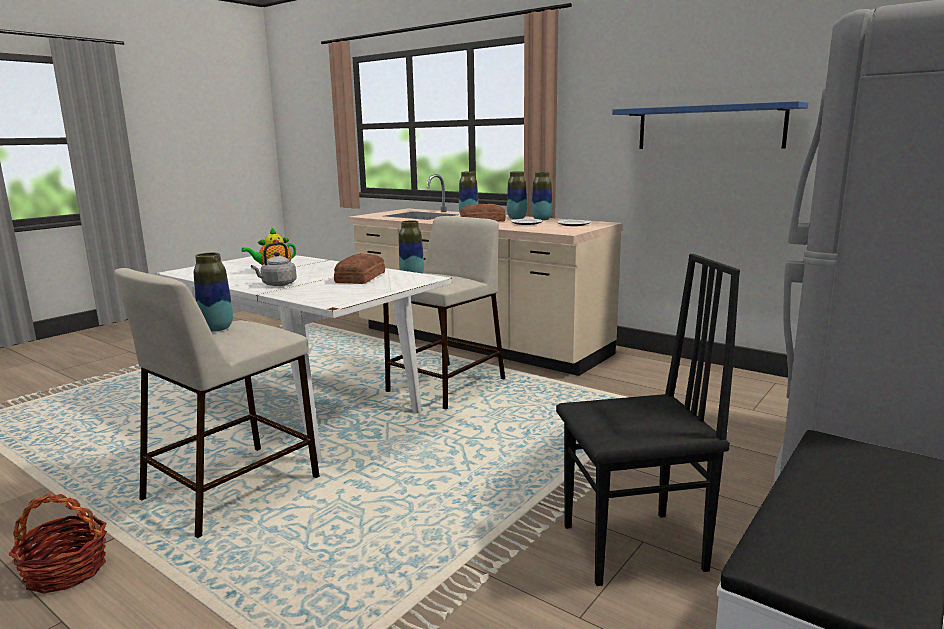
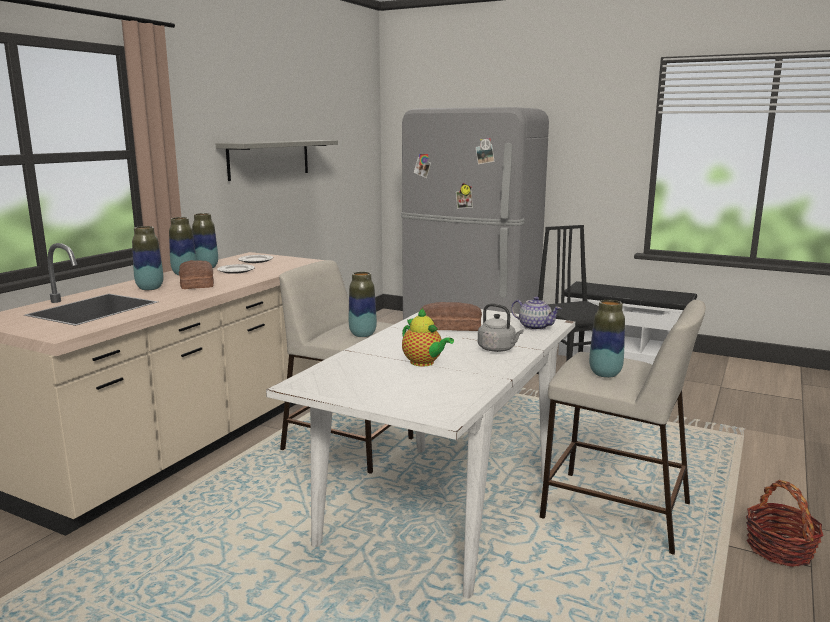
camera: 100 degrees left, 0 degrees up
blue shelf [612,101,808,149] -> grey shelf [216,140,338,181]
none -> teapot [511,296,561,330]

